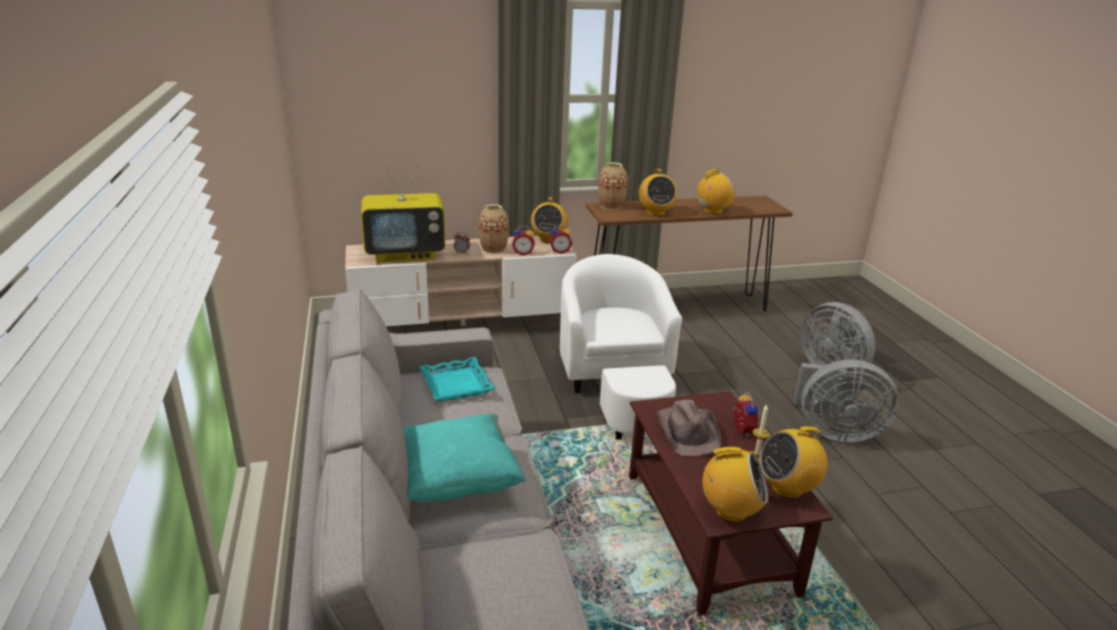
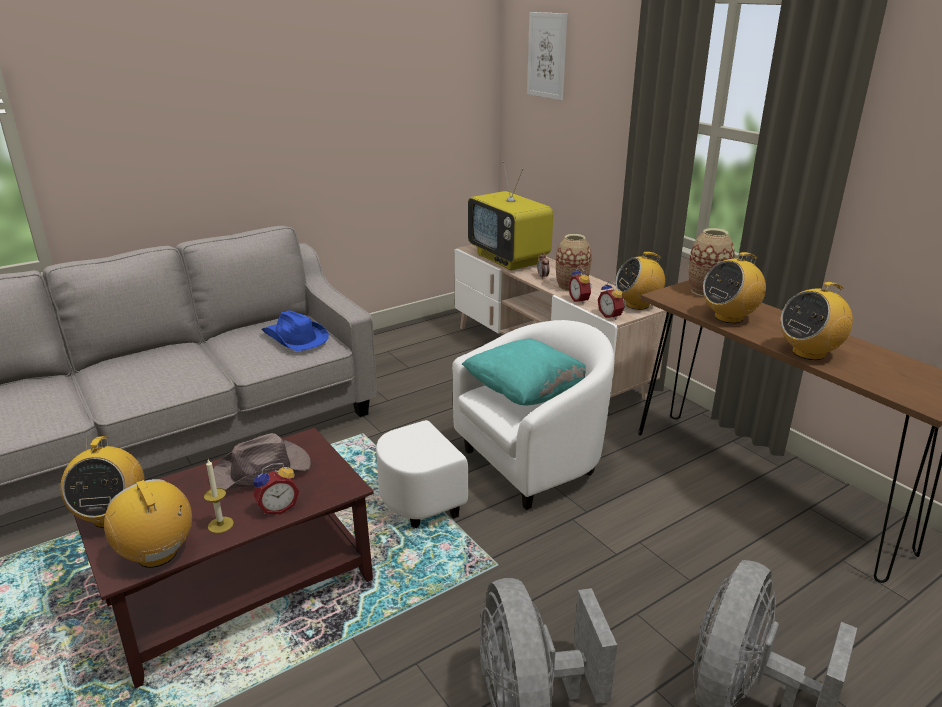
camera: 70 degrees right, 0 degrees up
turquoise pillow [403,414,526,502] -> turquoise pillow moved to [462,338,586,406]
turquoise tray [419,357,495,402] -> blue hat [261,310,329,351]
radio [697,169,735,214] -> radio turned 105 degrees clockwise [781,282,853,360]
none -> picture [527,12,567,100]

